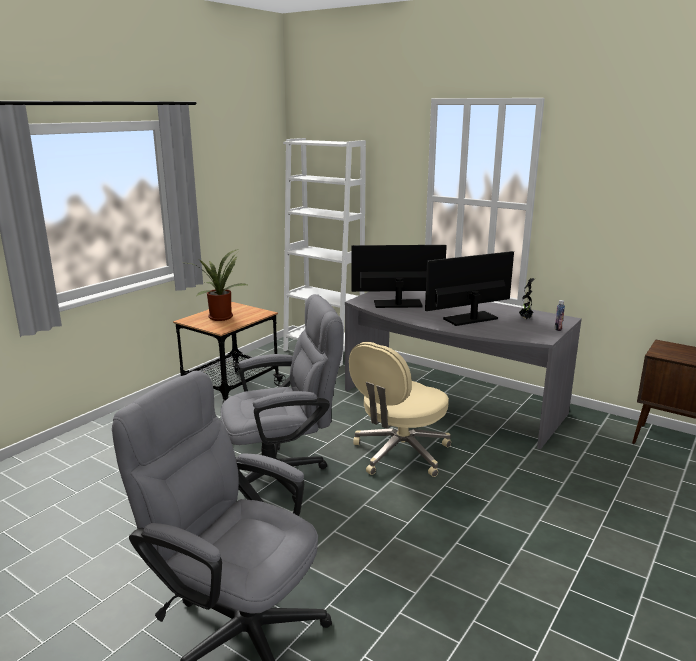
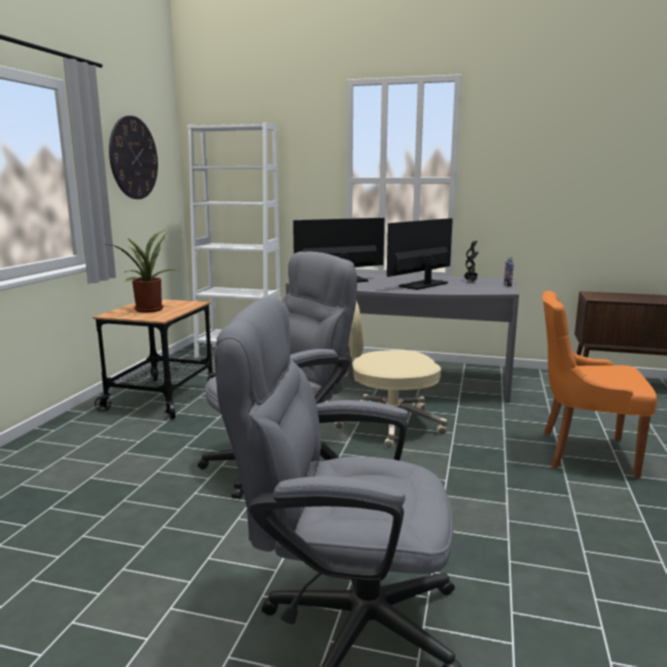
camera: 20 degrees left, 5 degrees down
beige office chair [349,342,451,477] -> beige office chair turned 60 degrees clockwise [335,300,447,449]
none -> wall clock [109,116,158,199]
none -> orange chair [542,291,657,478]

